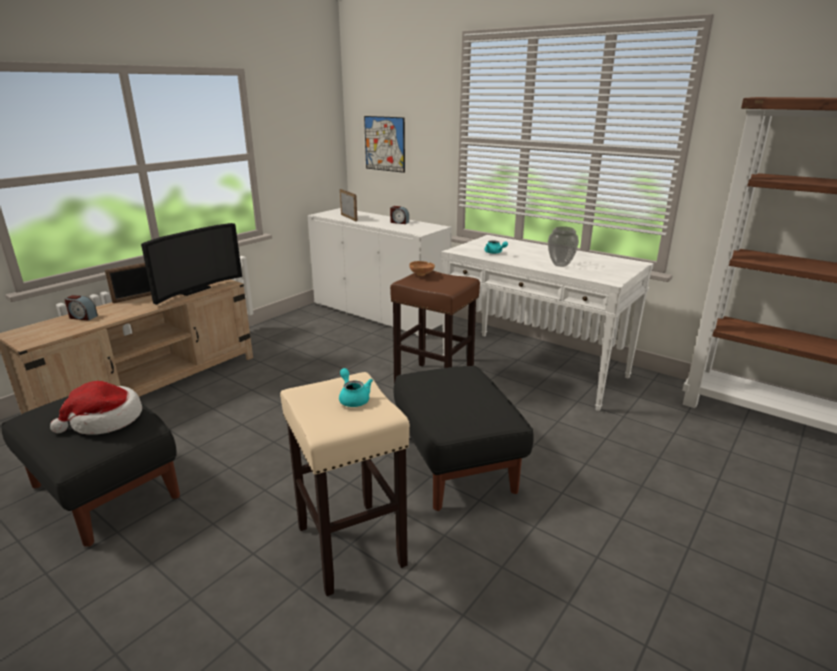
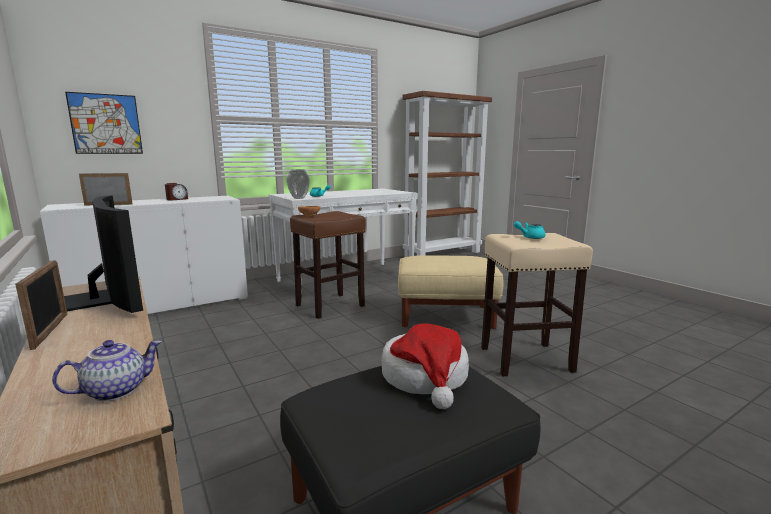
camera: 70 degrees left, 10 degrees down
alarm clock [64,295,98,321] -> none
black ottoman [394,366,534,511] -> beige ottoman [398,255,504,329]
vase [548,226,579,267] -> vase moved to [287,169,310,199]
none -> teapot [52,340,162,401]

